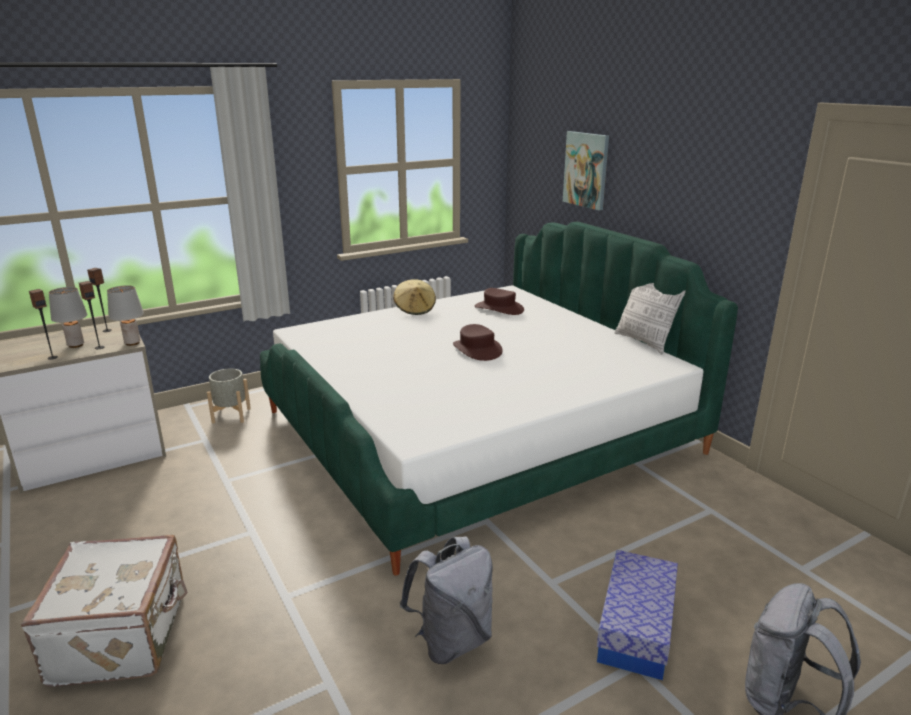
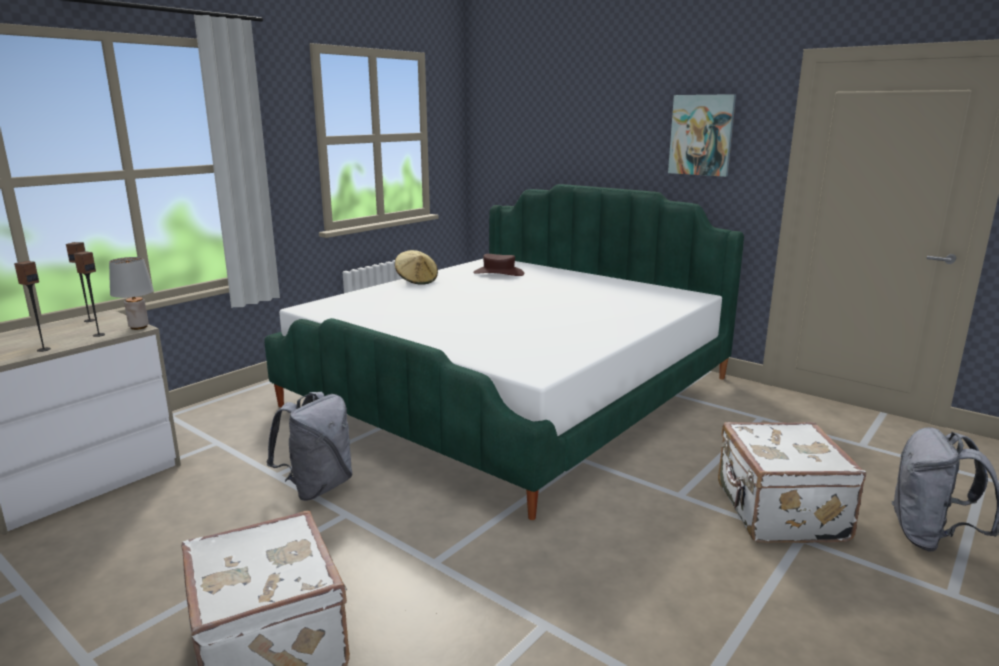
camera: 20 degrees left, 5 degrees down
grey table lamp [49,287,88,348] -> none
grey planter [207,368,251,423] -> none
grey backpack [400,536,493,664] -> grey backpack moved to [267,392,353,501]
brown hat [453,324,503,361] -> none
picture [563,131,609,210] -> picture moved to [668,94,736,177]
storage box [597,550,678,680] -> white suitcase [718,422,866,543]
pillow [614,283,686,354] -> none

